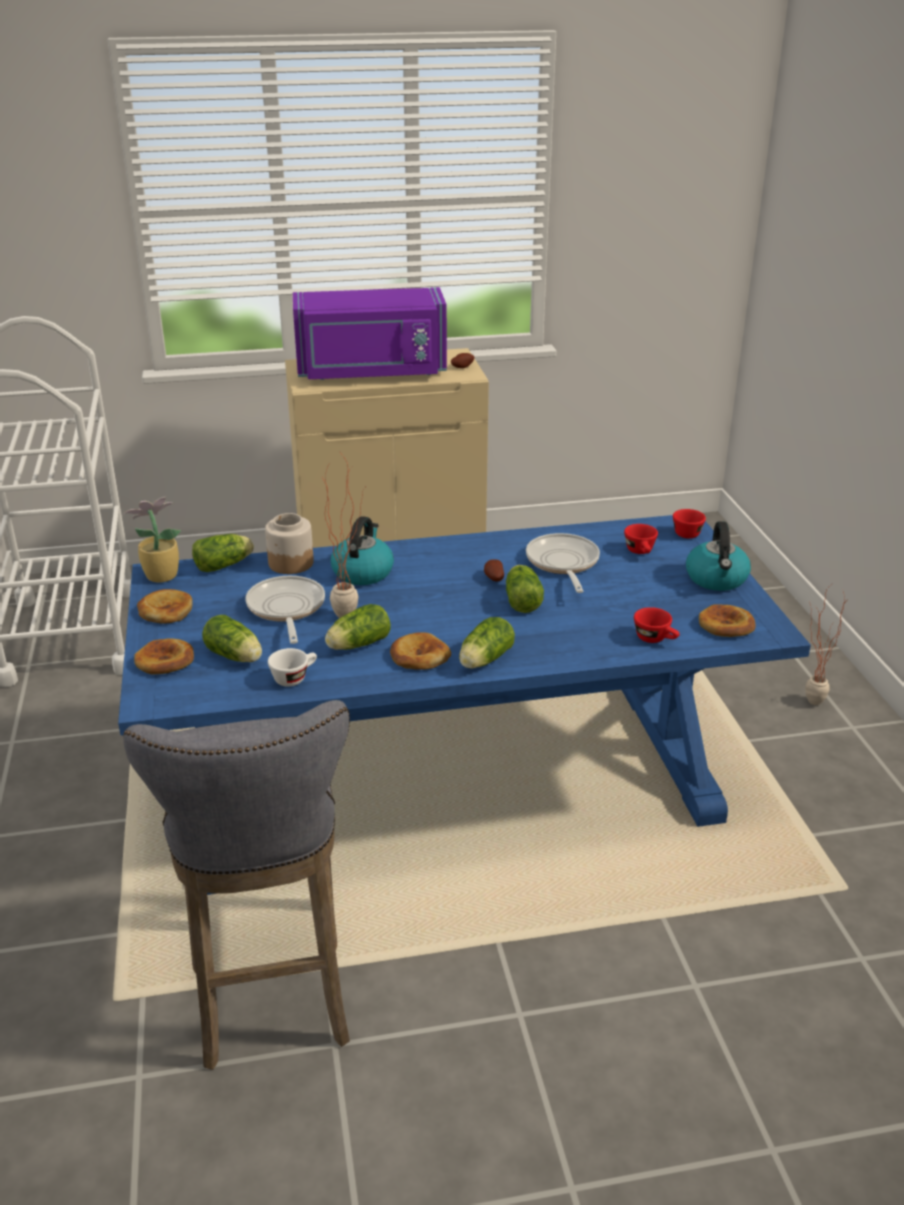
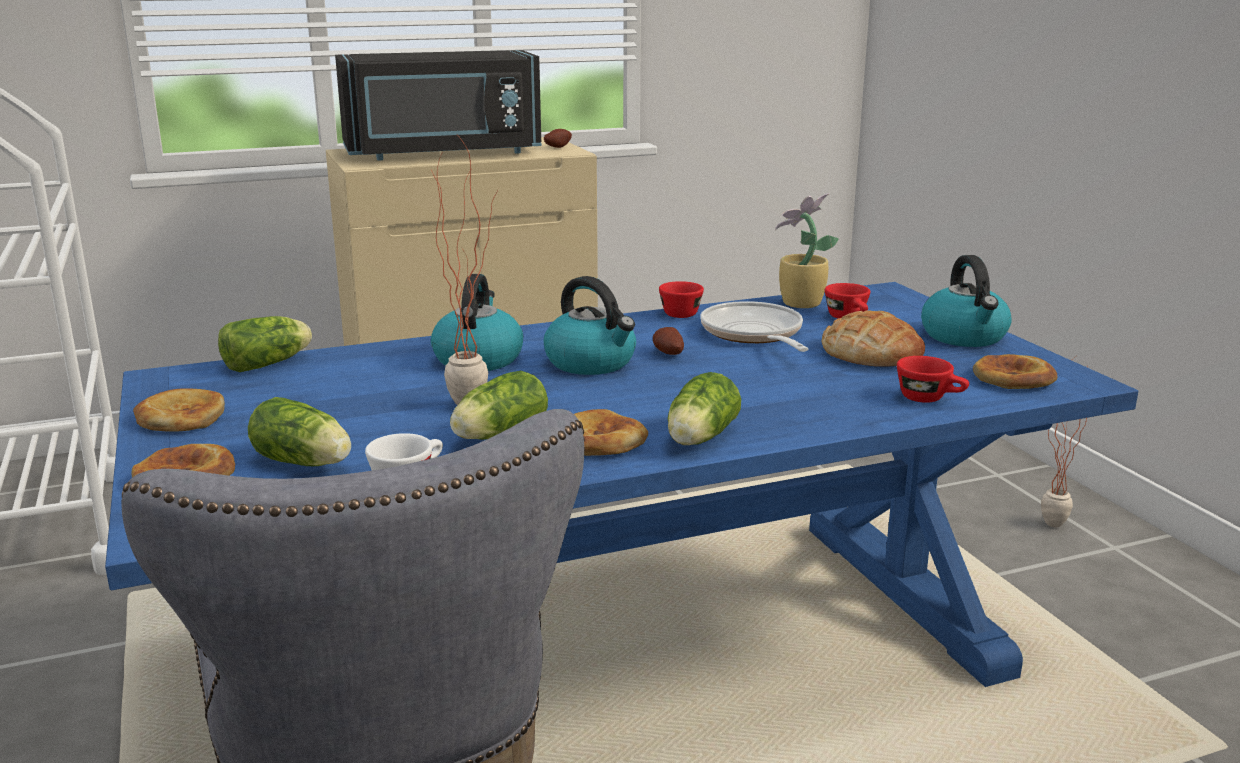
camera: 10 degrees left, 10 degrees down
potted plant [124,497,181,583] -> potted plant moved to [775,193,839,308]
frying pan [245,576,325,644] -> none
jar [265,513,314,574] -> none
purple microwave [293,287,447,380] -> black microwave [335,50,542,160]
lettuce [506,565,544,613] -> none
red cup [673,509,706,538] -> red cup moved to [659,281,704,318]
none -> kettle [544,276,636,375]
none -> bread [822,310,925,367]

